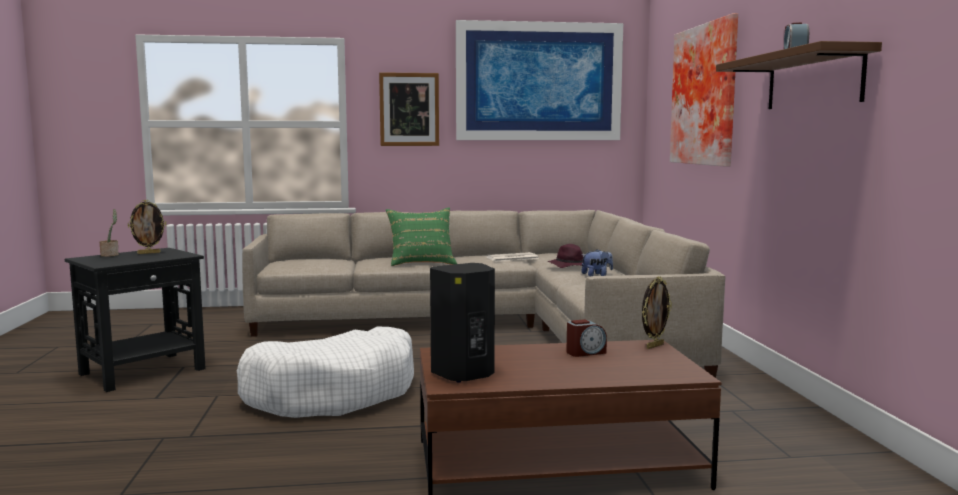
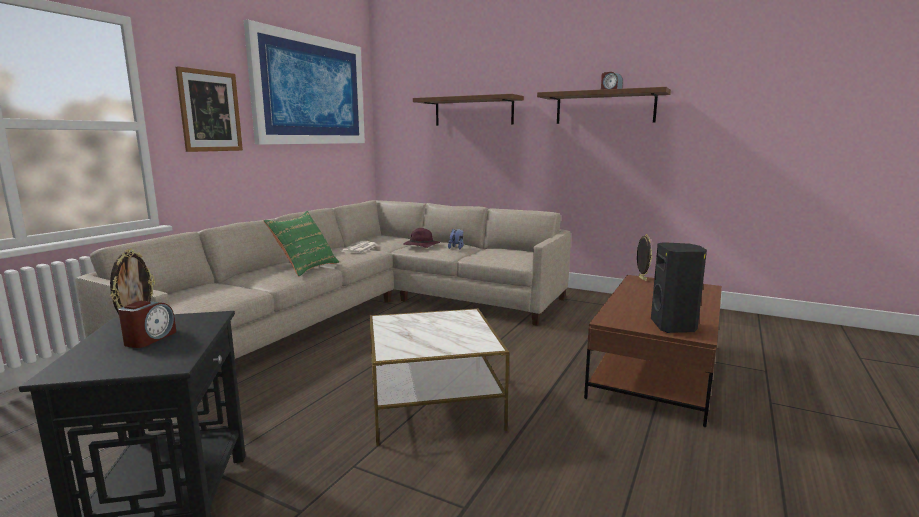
camera: 55 degrees left, 5 degrees up
potted plant [99,209,119,257] -> none
white dog bed [237,326,414,418] -> side table [370,308,509,446]
alarm clock [566,319,607,357] -> alarm clock moved to [118,301,176,348]
picture [670,13,738,167] -> brown shelf [413,94,524,126]

